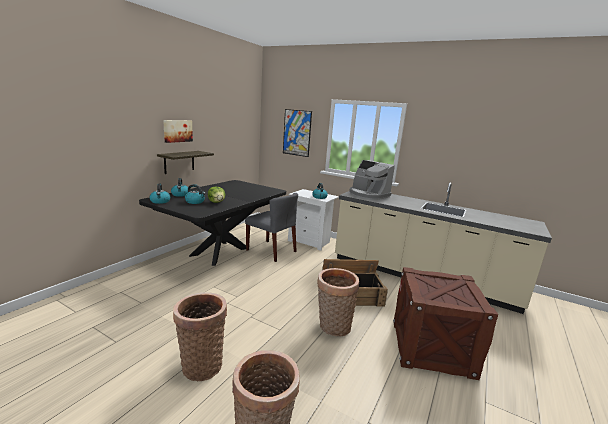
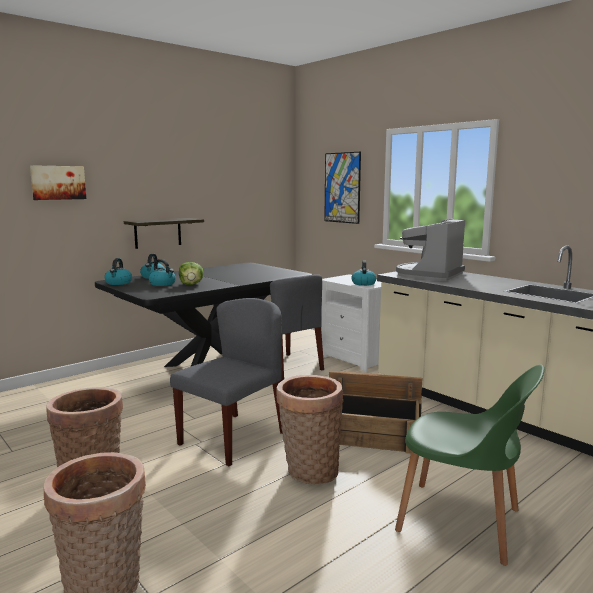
camera: 20 degrees right, 5 degrees down
picture [163,120,193,143] -> picture moved to [30,165,86,200]
coffee machine [350,160,395,200] -> coffee machine turned 60 degrees clockwise [396,219,465,281]
crate [393,267,498,380] -> green chair [395,365,545,565]
none -> grey chair [170,298,283,466]

